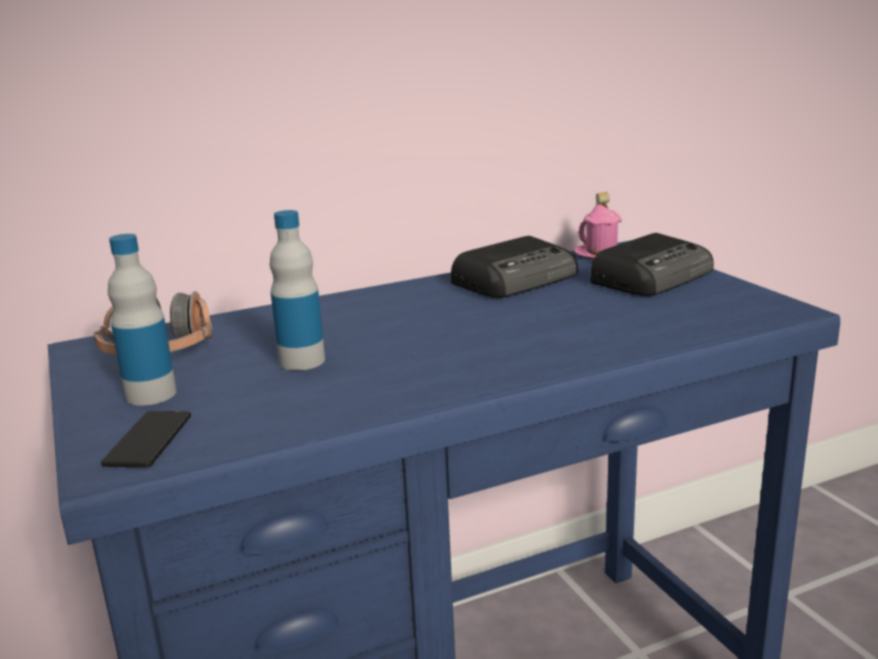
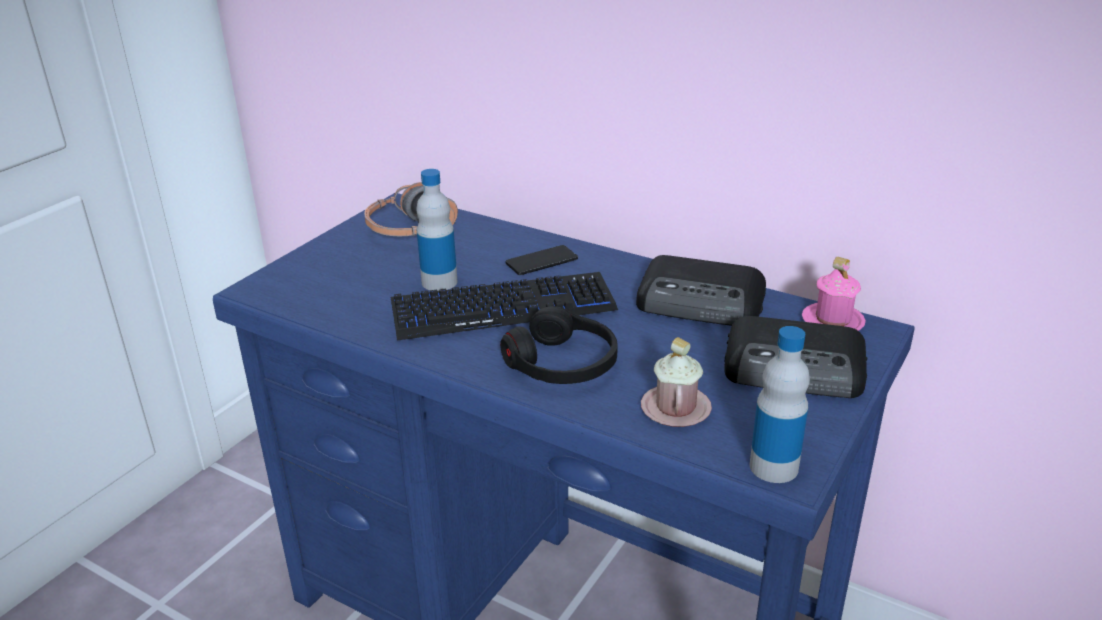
camera: 55 degrees right, 10 degrees up
phone [101,411,191,467] -> phone moved to [505,245,578,275]
bottle [108,234,177,406] -> bottle moved to [750,326,810,483]
none -> keyboard [391,272,618,341]
none -> black headphones [500,306,618,384]
none -> pink mug [641,337,712,427]

